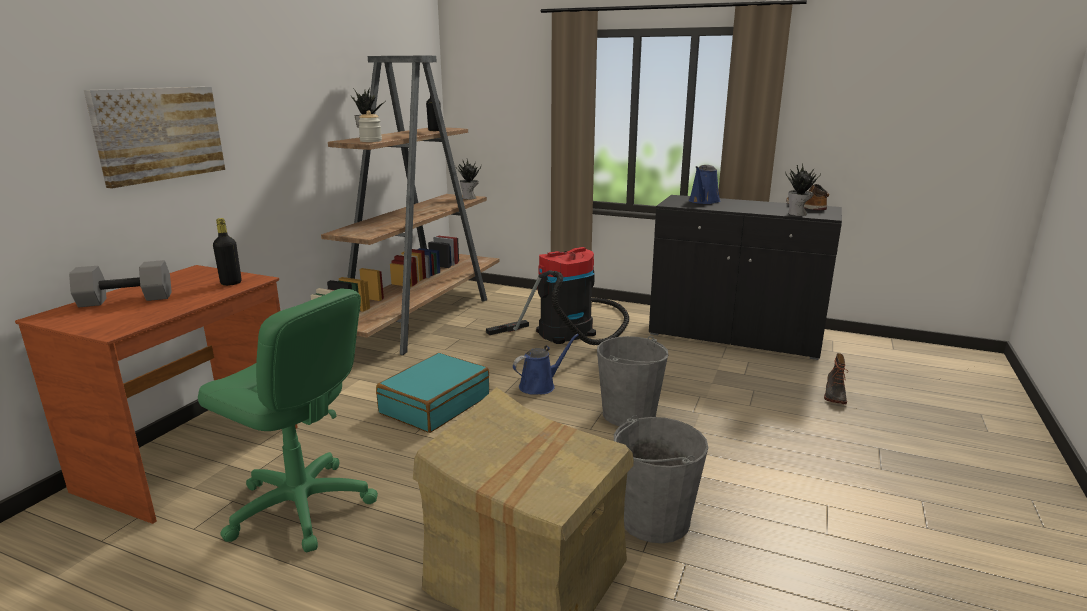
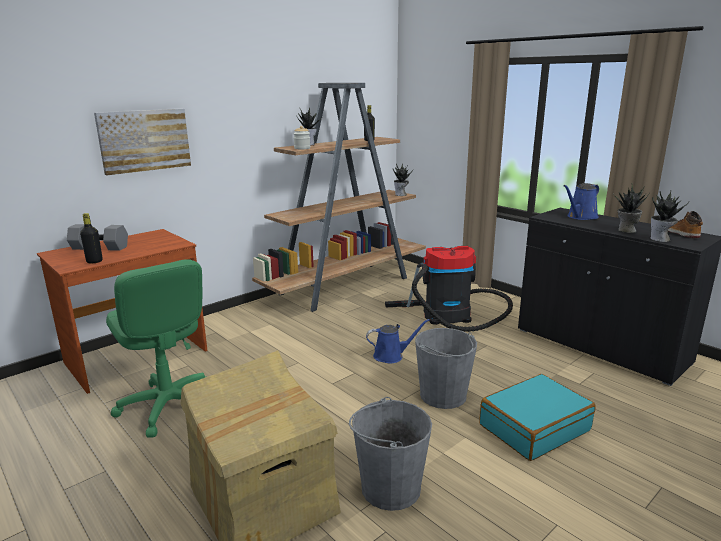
camera: 25 degrees right, 0 degrees up
black bottle [213,218,242,286] -> black bottle moved to [80,213,103,264]
turquoise suitcase [376,353,489,433] -> turquoise suitcase moved to [480,374,596,461]
boot [824,353,848,404] -> none
none -> potted plant [613,185,650,233]

